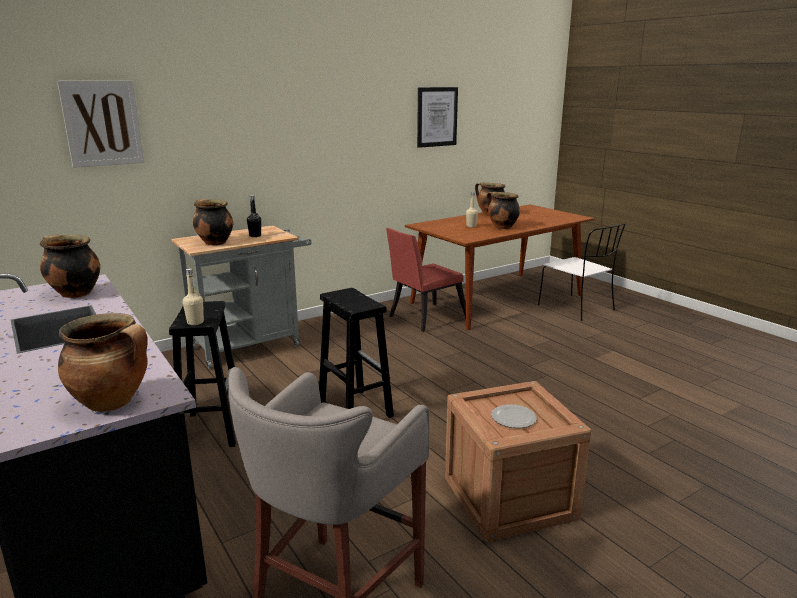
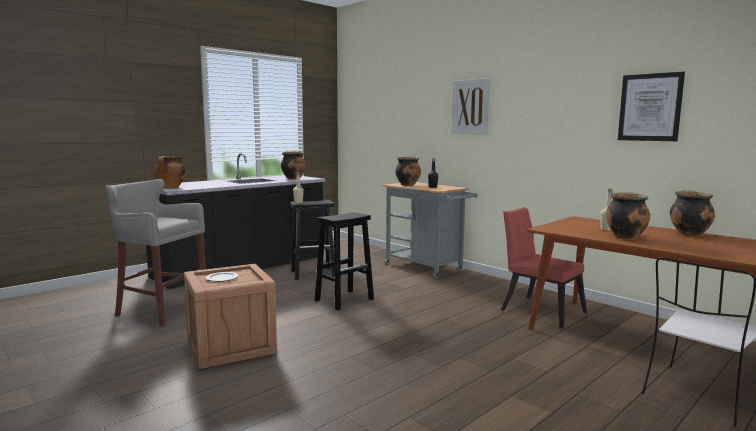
camera: 80 degrees right, 10 degrees down
picture [57,80,144,168] -> picture moved to [452,78,491,134]

